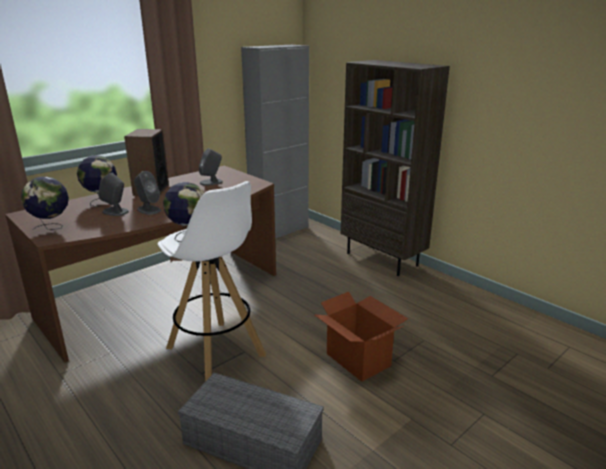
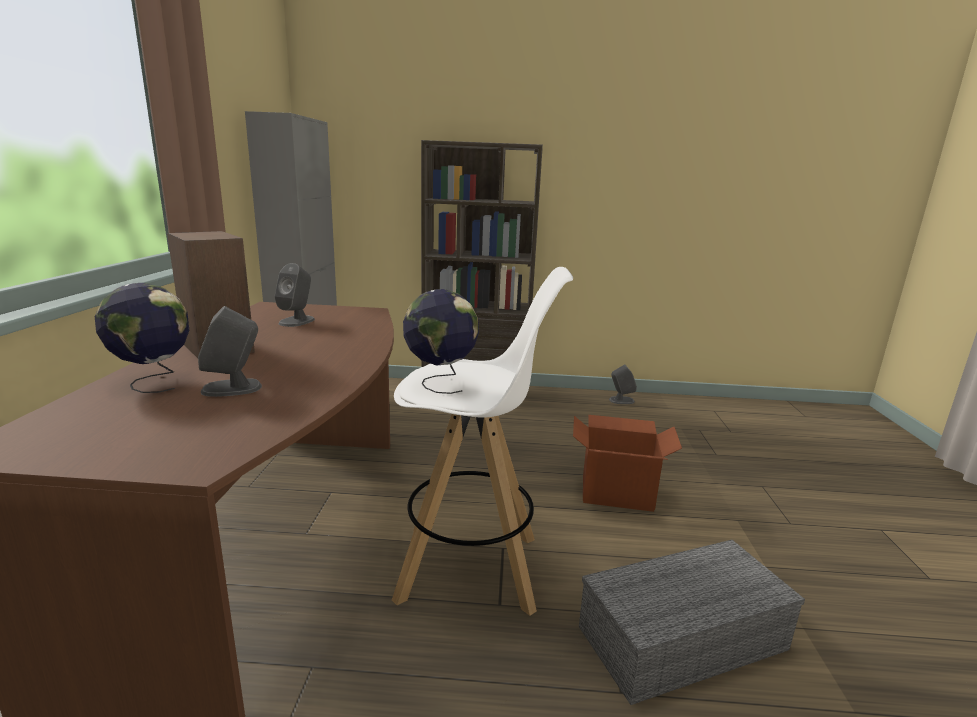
camera: 45 degrees left, 5 degrees down
globe [21,177,69,230] -> none
grey speaker [134,171,161,215] -> grey speaker moved to [609,364,637,404]

